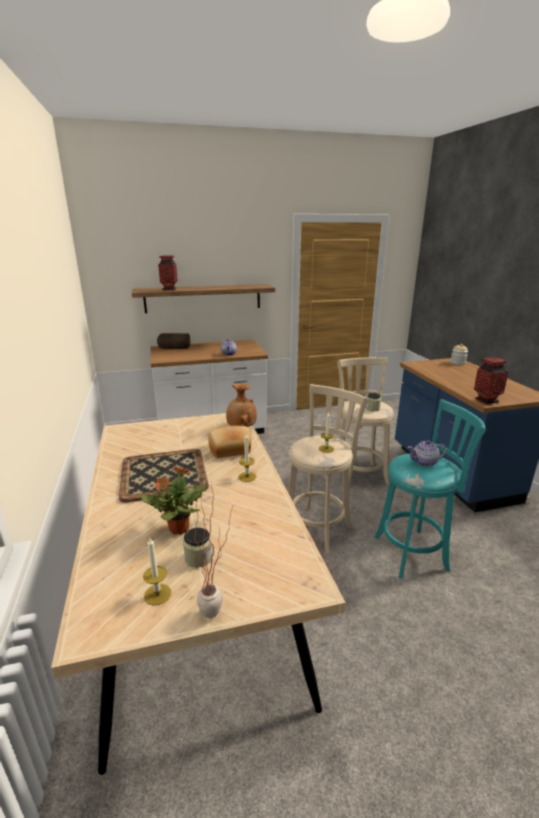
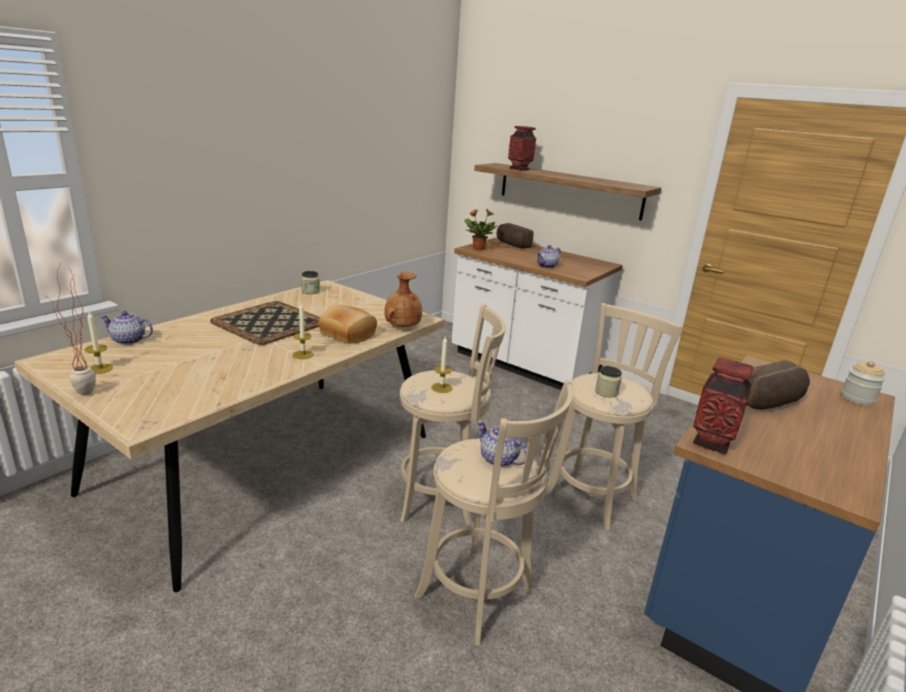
camera: 50 degrees right, 0 degrees up
potted plant [141,465,206,534] -> potted plant moved to [464,209,498,250]
jar [183,528,212,568] -> jar moved to [301,271,320,294]
turquoise stool [374,399,486,579] -> beige stool [415,380,573,646]
none -> teapot [100,311,153,345]
none -> bread [747,360,810,410]

